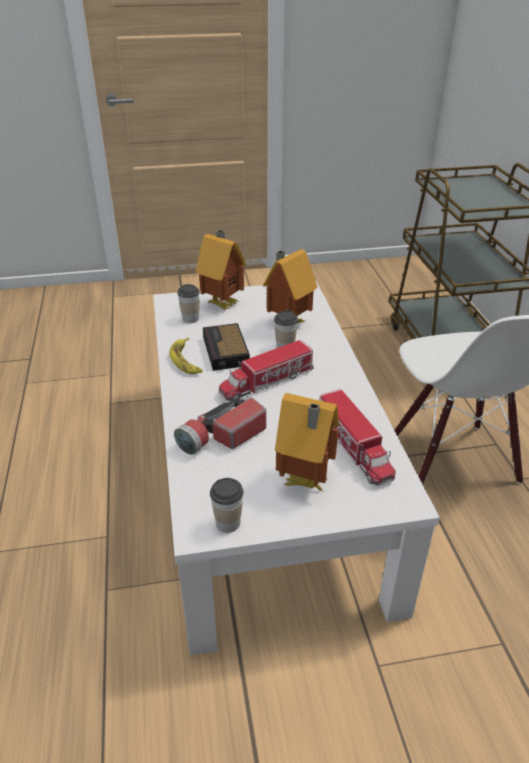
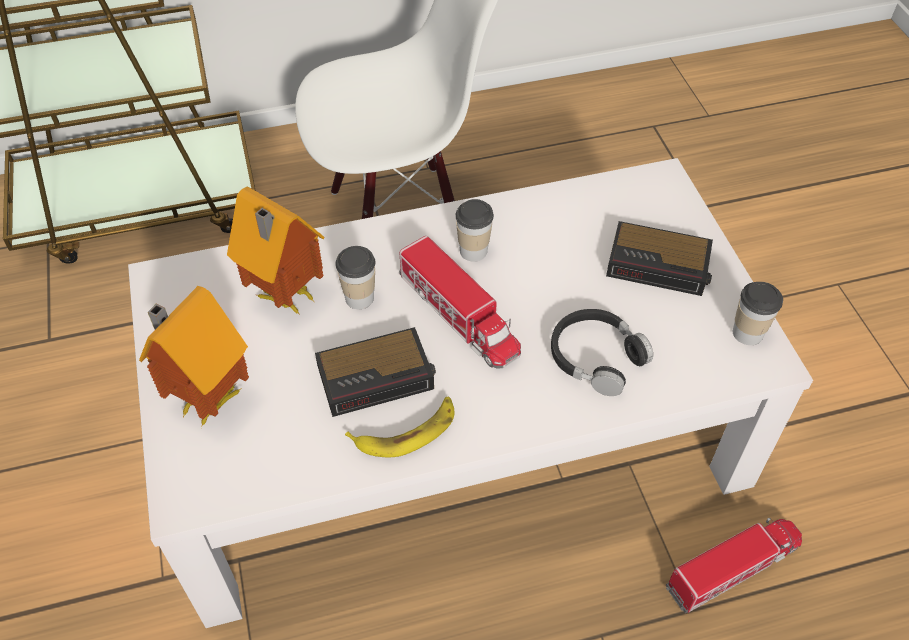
camera: 95 degrees left, 15 degrees up
flashlight [174,397,266,455] -> black headphones [551,309,653,396]
cup [177,284,200,323] -> cup moved to [455,199,494,262]
toy house [275,393,339,491] -> alarm clock [606,221,713,296]
toy truck [320,389,396,486] -> toy truck moved to [666,517,802,613]

